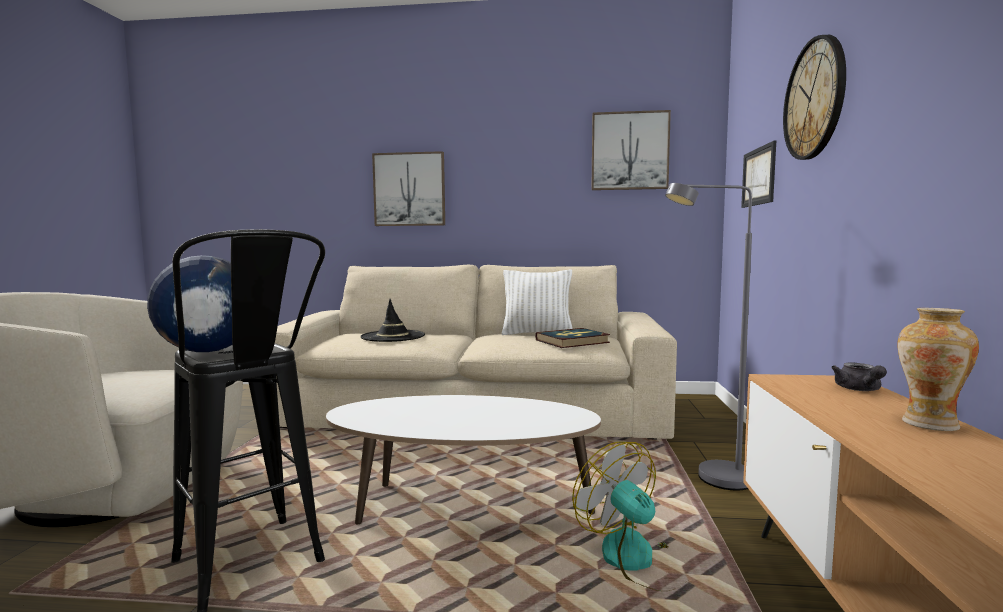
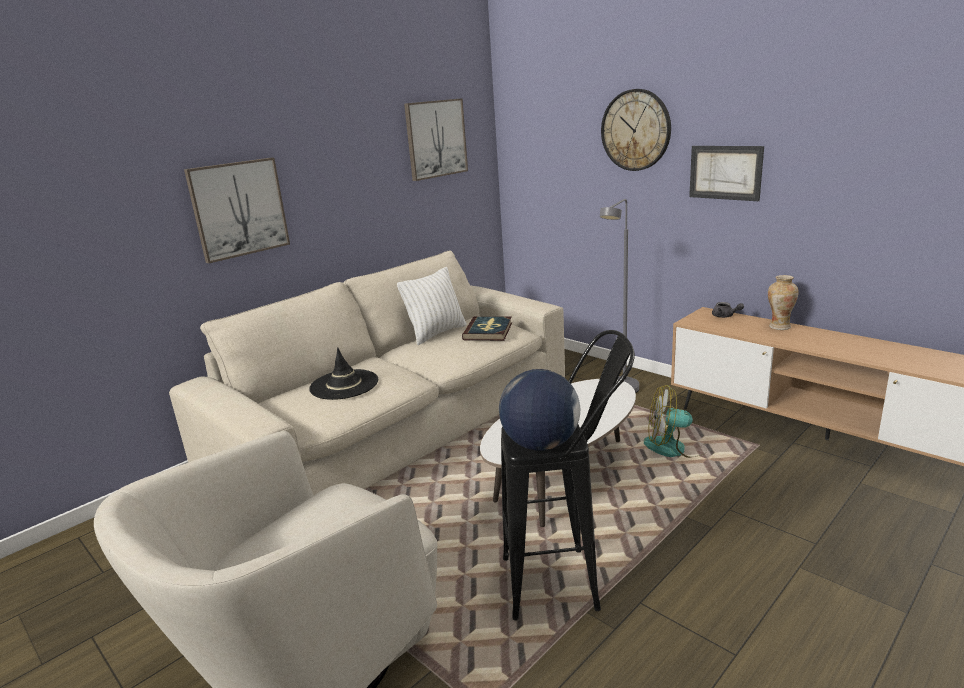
camera: 50 degrees left, 15 degrees up
picture [741,141,776,208] -> picture moved to [689,146,764,201]

